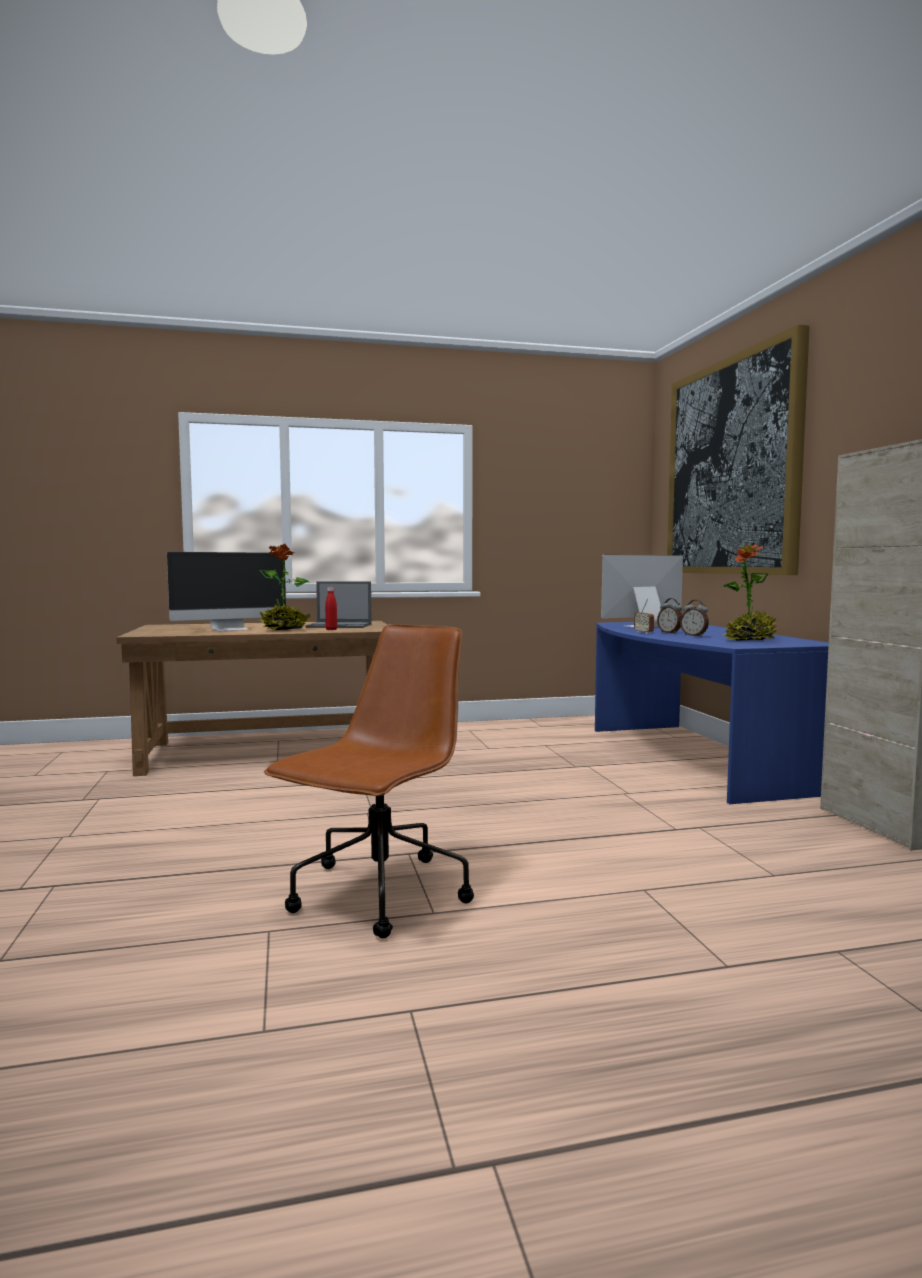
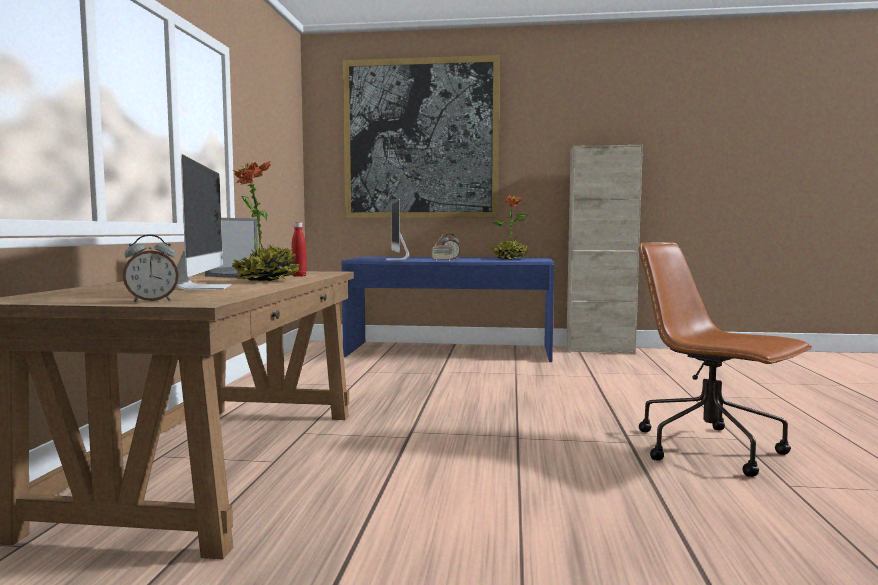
camera: 70 degrees left, 0 degrees up
alarm clock [680,600,709,637] -> alarm clock moved to [123,234,179,302]

